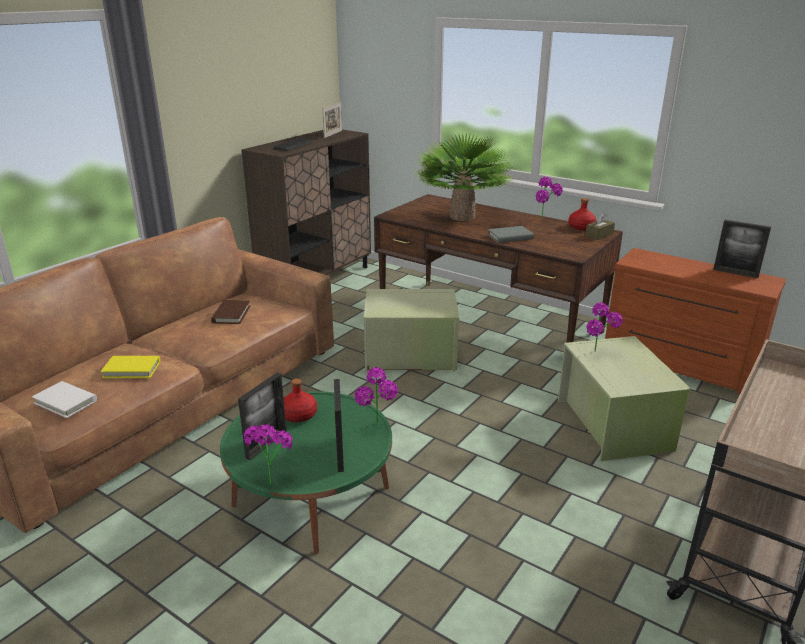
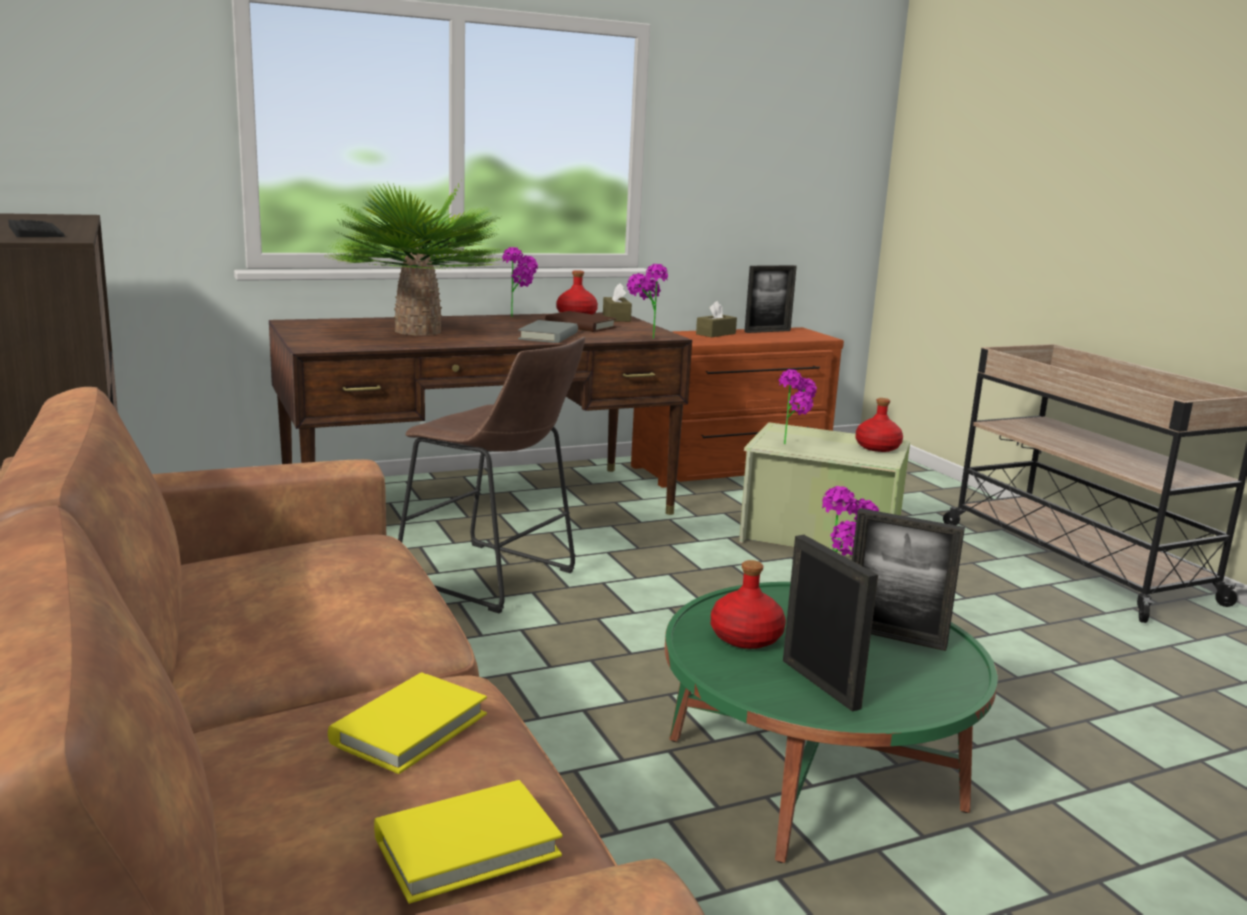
camera: 60 degrees left, 10 degrees down
white book [32,381,97,418] -> yellow book [374,780,563,904]
brown book [211,300,250,324] -> brown book moved to [545,311,617,332]
potted plant [243,424,293,486] -> potted plant moved to [627,264,668,339]
picture frame [322,102,342,138] -> none
green storage box [364,289,459,372] -> brown stool [398,336,585,613]
none -> brown tissue box [696,301,737,337]
none -> red bottle [855,398,903,452]

